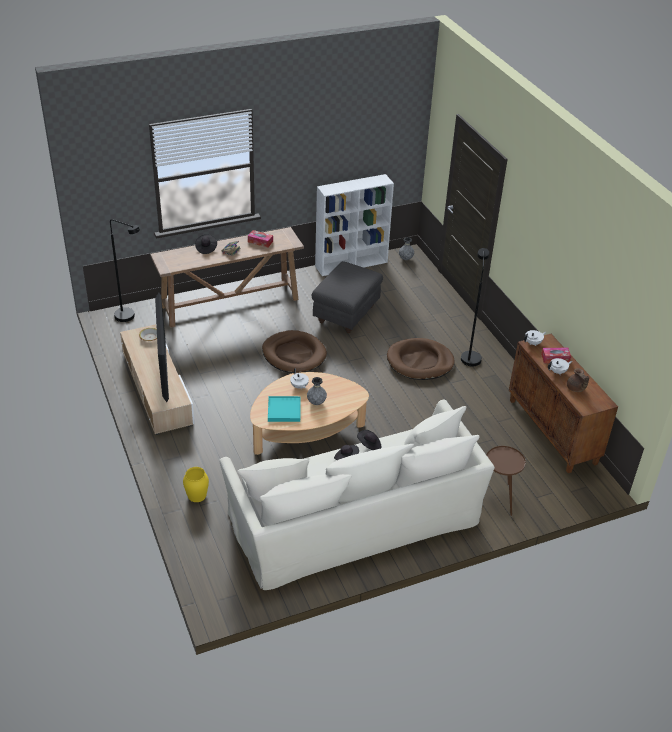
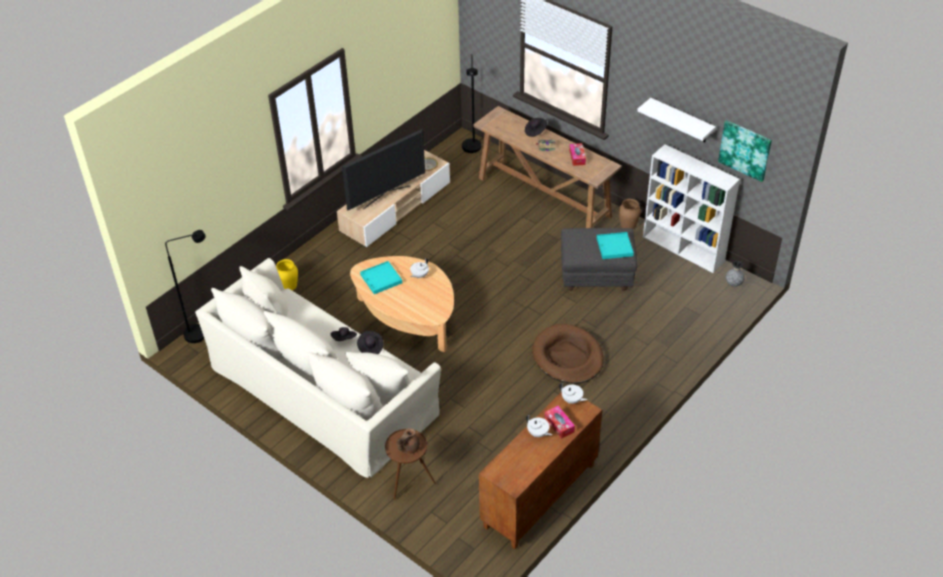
camera: 65 degrees right, 5 degrees up
brown dog bed [262,330,327,373] -> none
grey vase [307,377,327,405] -> none
black floor lamp [461,248,489,366] -> black floor lamp moved to [165,230,206,343]
brown teapot [567,368,589,392] -> brown teapot moved to [397,428,420,454]
none -> turquoise tray [597,232,634,259]
none -> brown vase [619,199,641,229]
none -> white shelf [637,98,716,142]
none -> picture [718,120,772,182]

